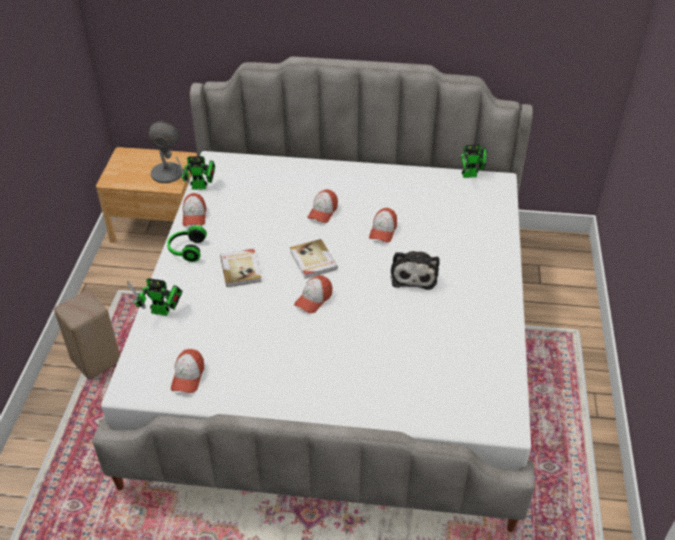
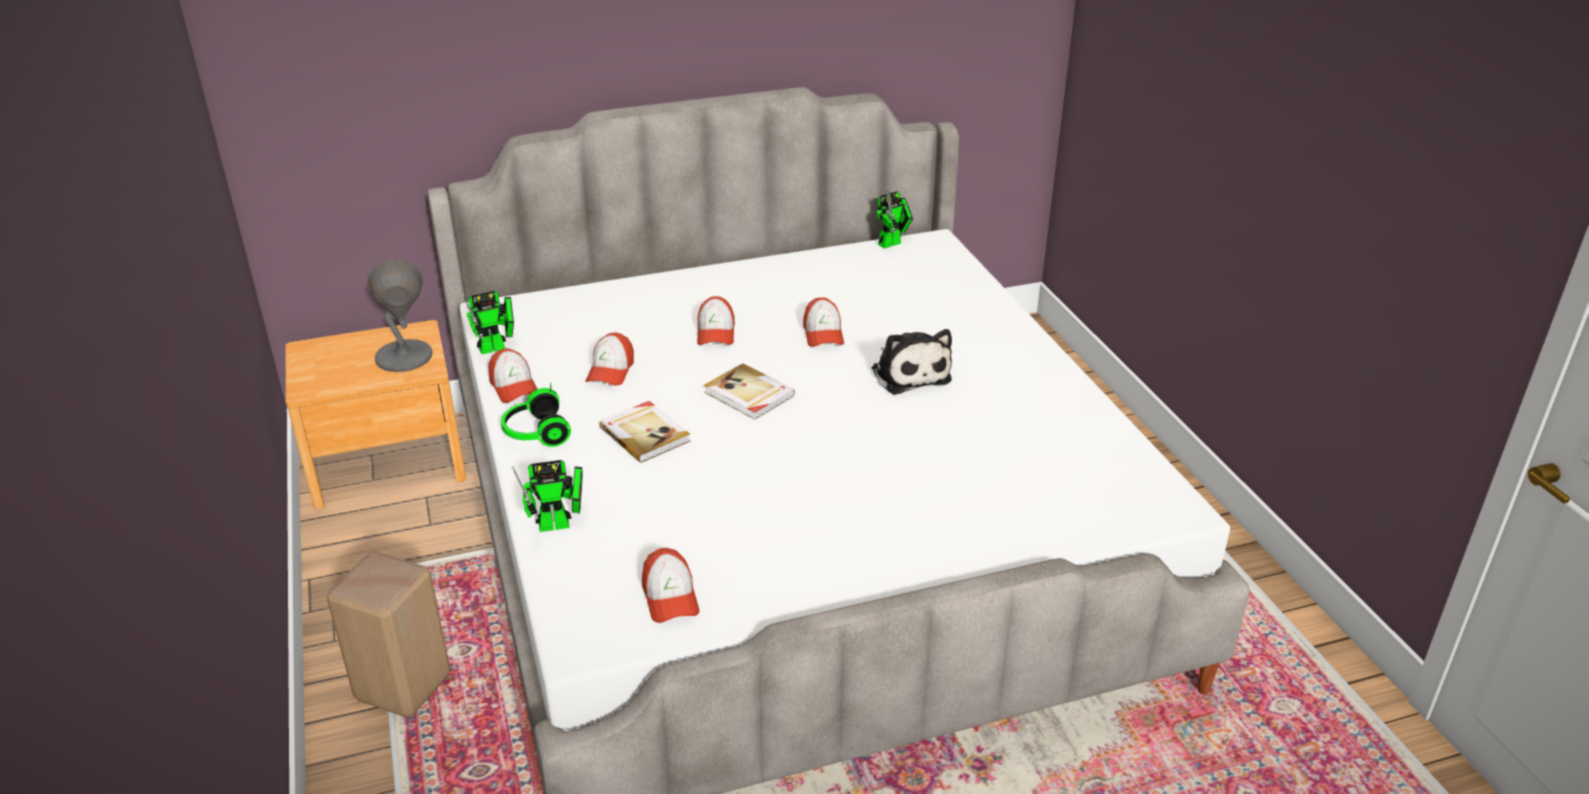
camera: 25 degrees left, 10 degrees down
cap [294,275,333,313] -> cap moved to [586,333,634,386]

